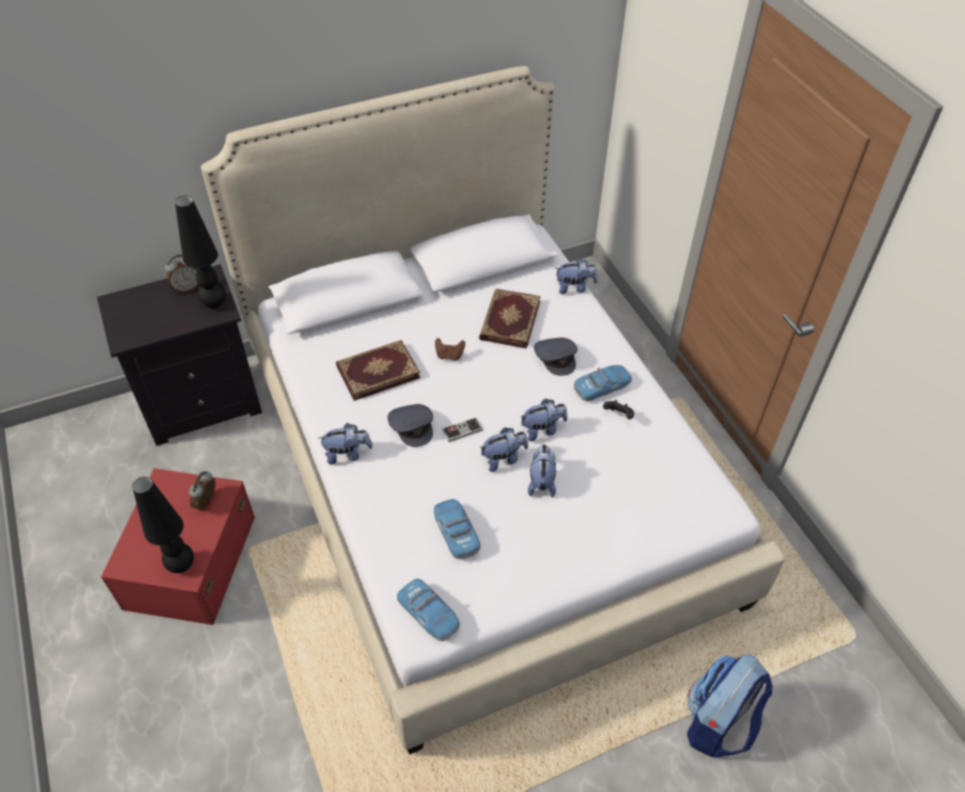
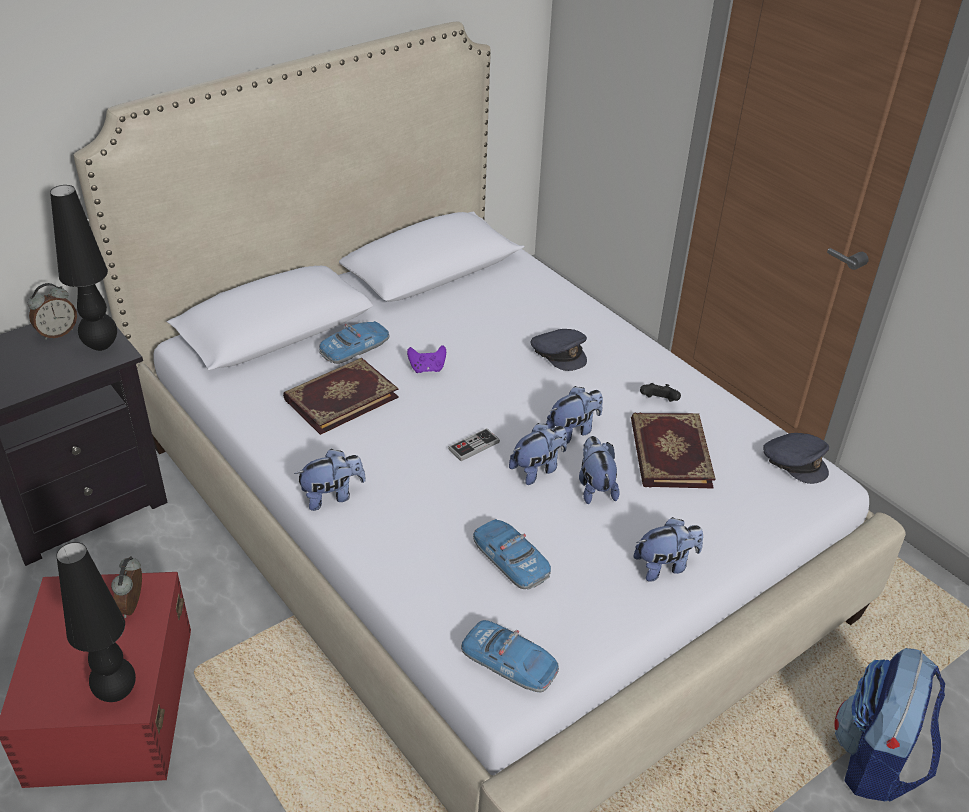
camera: 15 degrees left, 10 degrees down
grey cap [387,404,433,447] -> grey cap moved to [763,433,829,484]
brown game controller [435,338,465,361] -> purple game controller [407,345,446,373]
book [479,289,541,349] -> book moved to [631,413,716,489]
plush toy [555,258,598,294] -> plush toy moved to [634,517,703,582]
toy car [574,365,632,401] -> toy car moved to [319,321,389,364]

